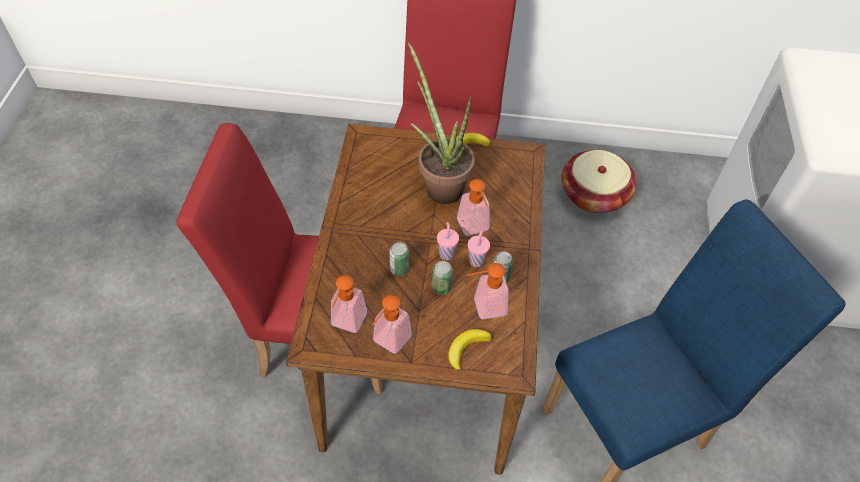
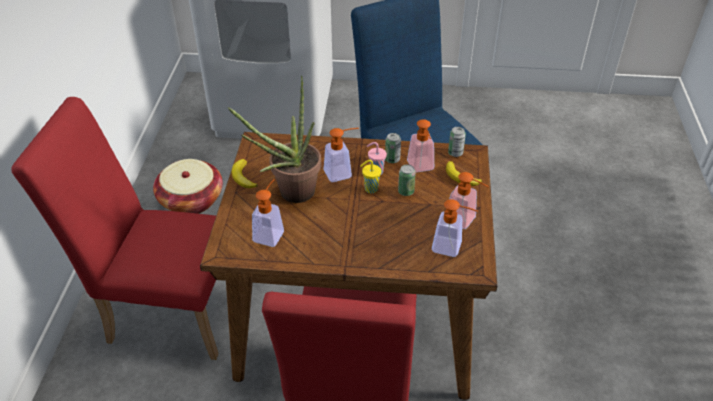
camera: 90 degrees left, 10 degrees down
can [389,242,409,276] -> can moved to [448,127,466,157]
pink cup [437,222,459,260] -> yellow cup [360,160,381,193]
none -> soap dispenser [252,179,284,247]

